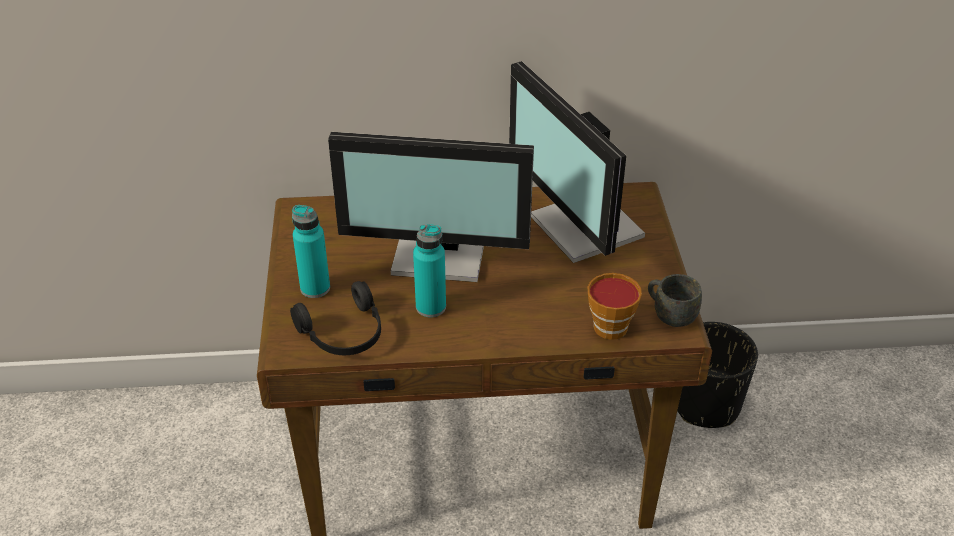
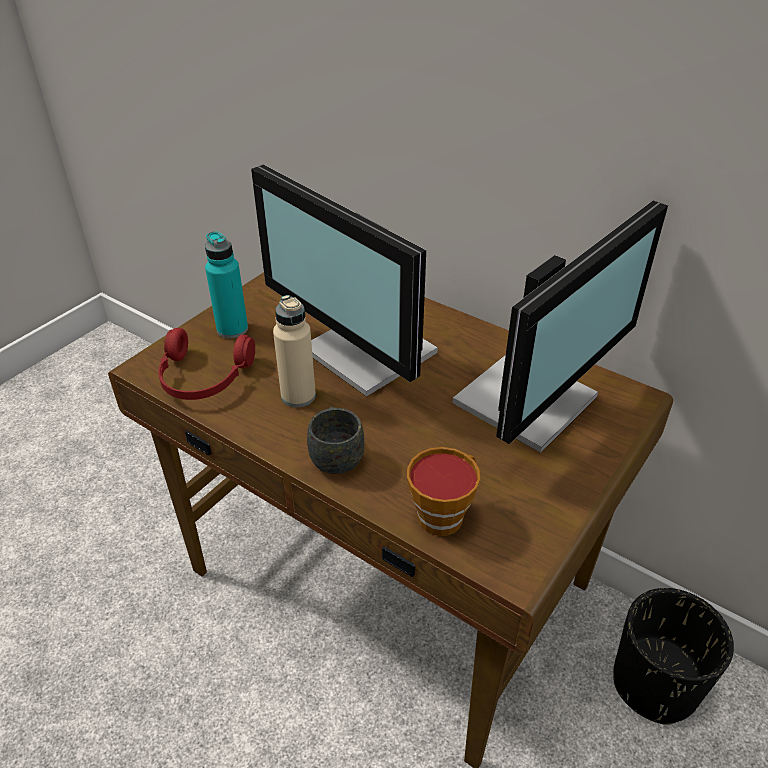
camera: 40 degrees right, 0 degrees up
black headphones [290,281,381,355] -> red headphones [158,328,255,400]
turquoise bottle [413,224,446,317] -> beige bottle [273,295,316,407]
monitor [509,61,645,263] -> monitor turned 150 degrees counterclockwise [452,201,668,453]
grey mug [648,274,702,327] -> grey mug moved to [307,407,364,474]

